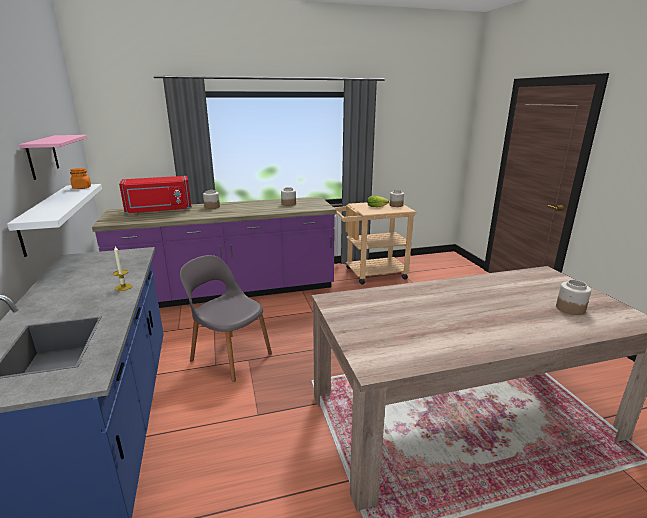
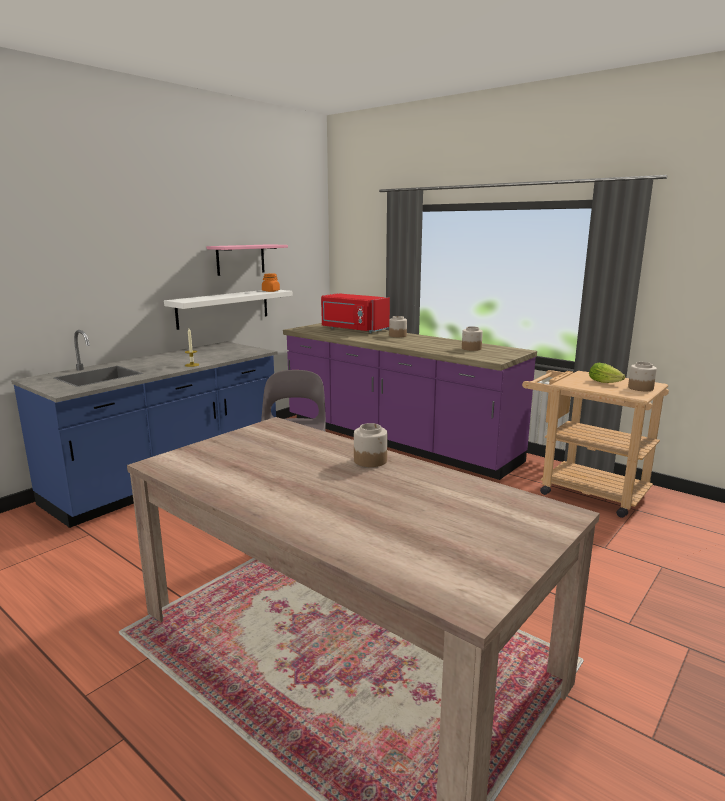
camera: 55 degrees right, 5 degrees down
jar [556,280,591,315] -> jar moved to [354,423,388,467]

